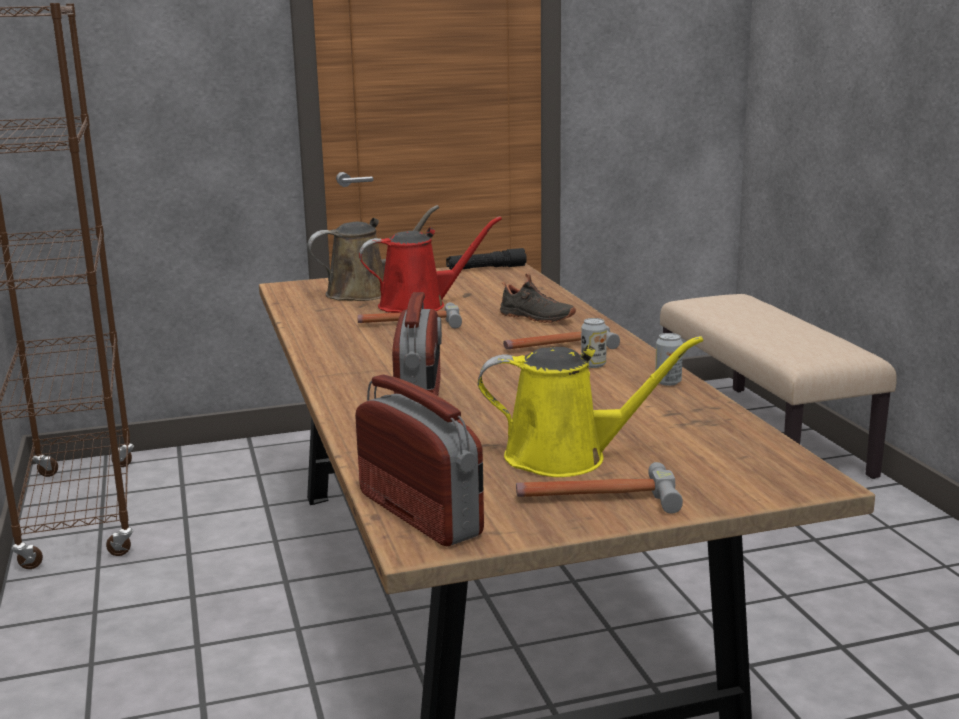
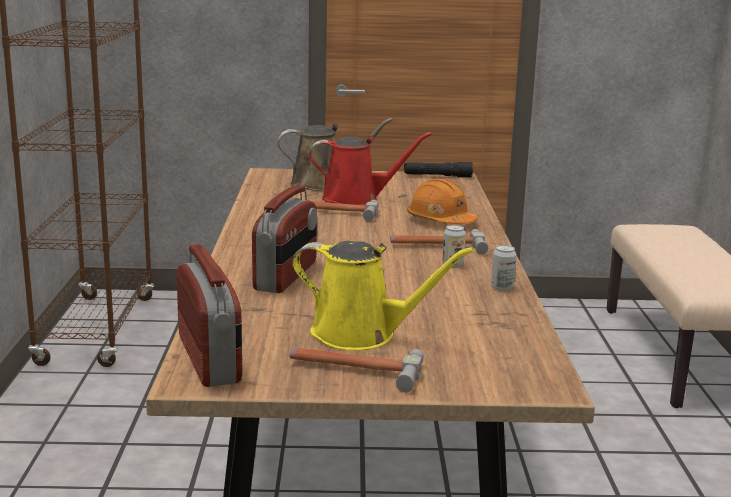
camera: 15 degrees right, 0 degrees up
black shoe [500,273,576,323] -> orange hard hat [407,179,478,225]

